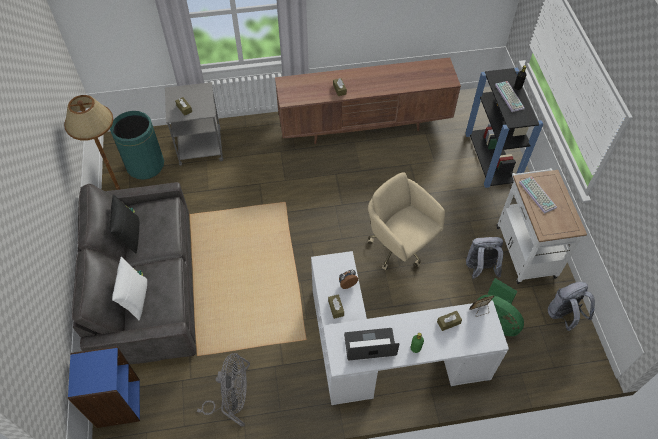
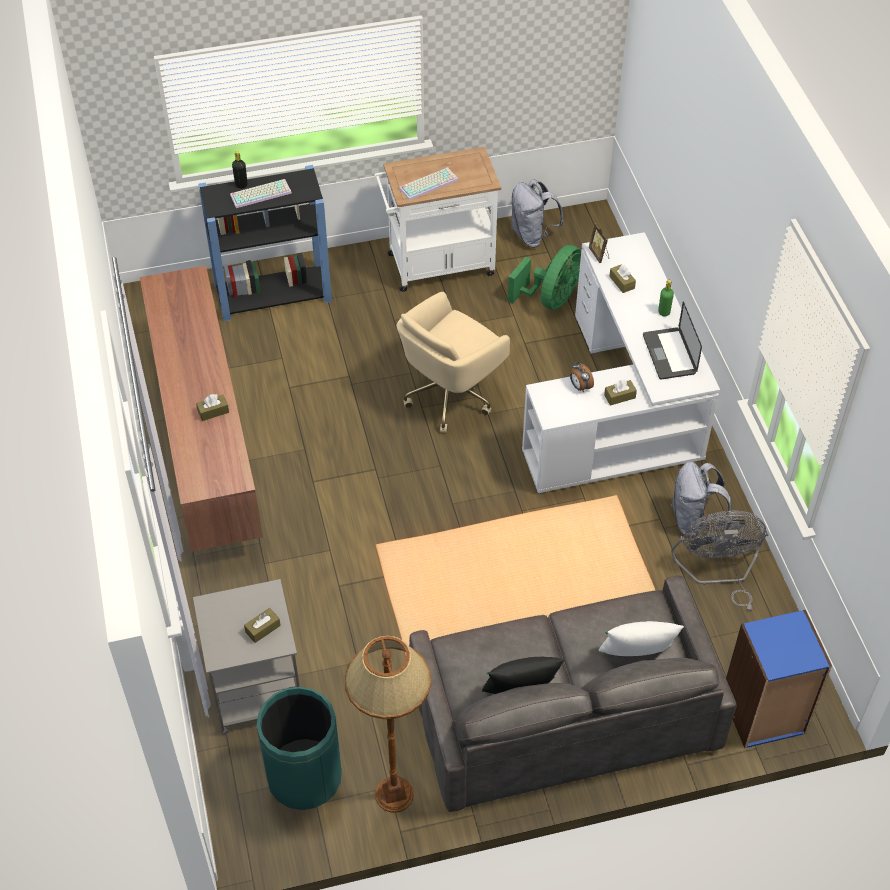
camera: 95 degrees left, 5 degrees down
grey backpack [466,237,503,279] -> grey backpack moved to [671,462,732,537]

